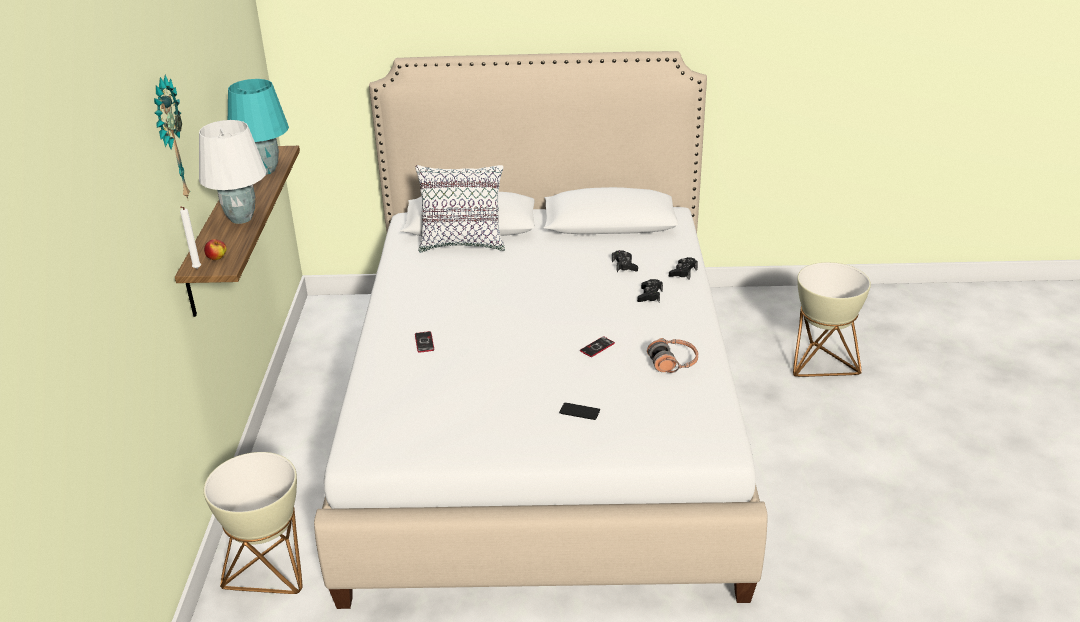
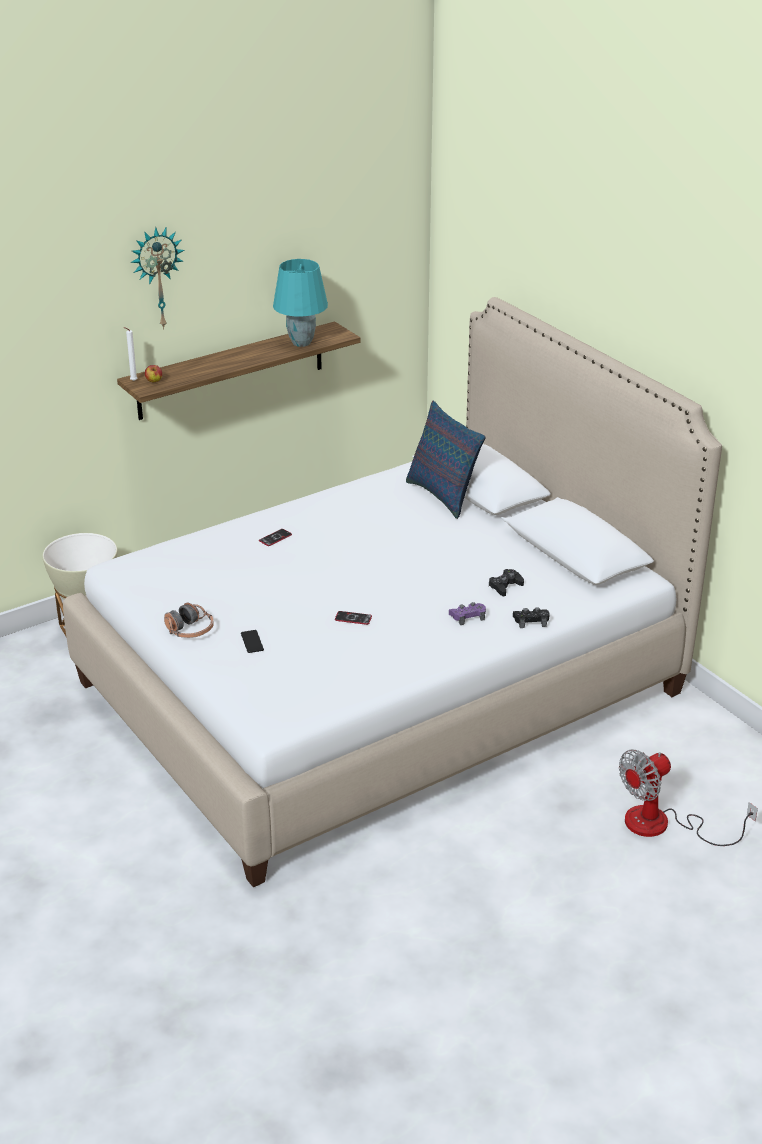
camera: 55 degrees right, 0 degrees up
white table lamp [199,120,266,224] -> none
white pillow [415,165,505,253] -> blue pillow [406,401,486,519]
black game controller [637,279,663,302] -> purple game controller [449,602,486,625]
headphones [647,338,698,373] -> headphones moved to [164,602,214,638]
planter [793,262,871,377] -> fan [619,750,758,846]

